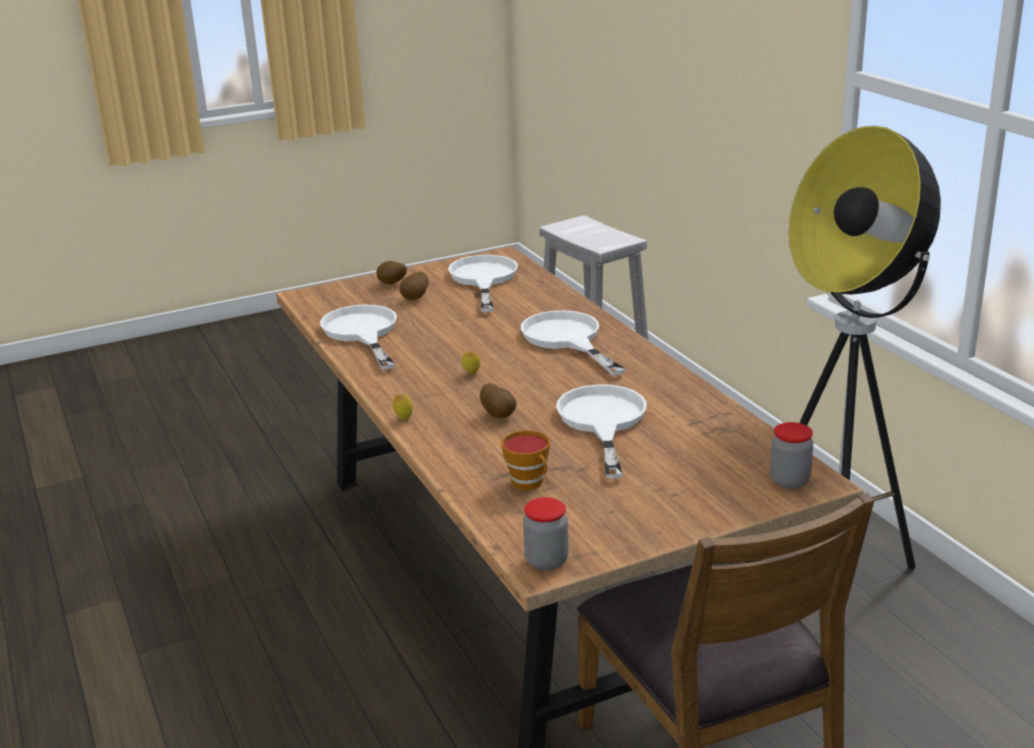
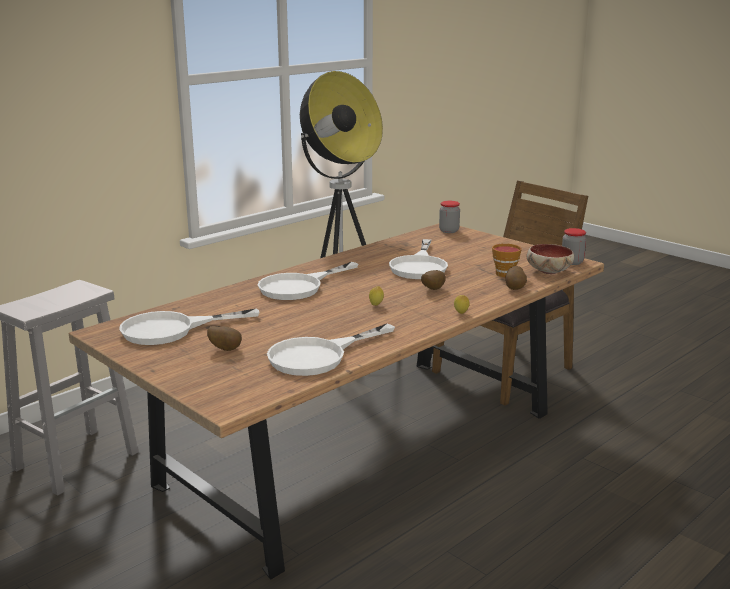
camera: 110 degrees left, 5 degrees down
potato [376,261,407,284] -> potato moved to [505,266,527,290]
white frying pan [556,384,647,479] -> white frying pan turned 60 degrees counterclockwise [389,239,448,279]
none -> bowl [527,244,574,274]

